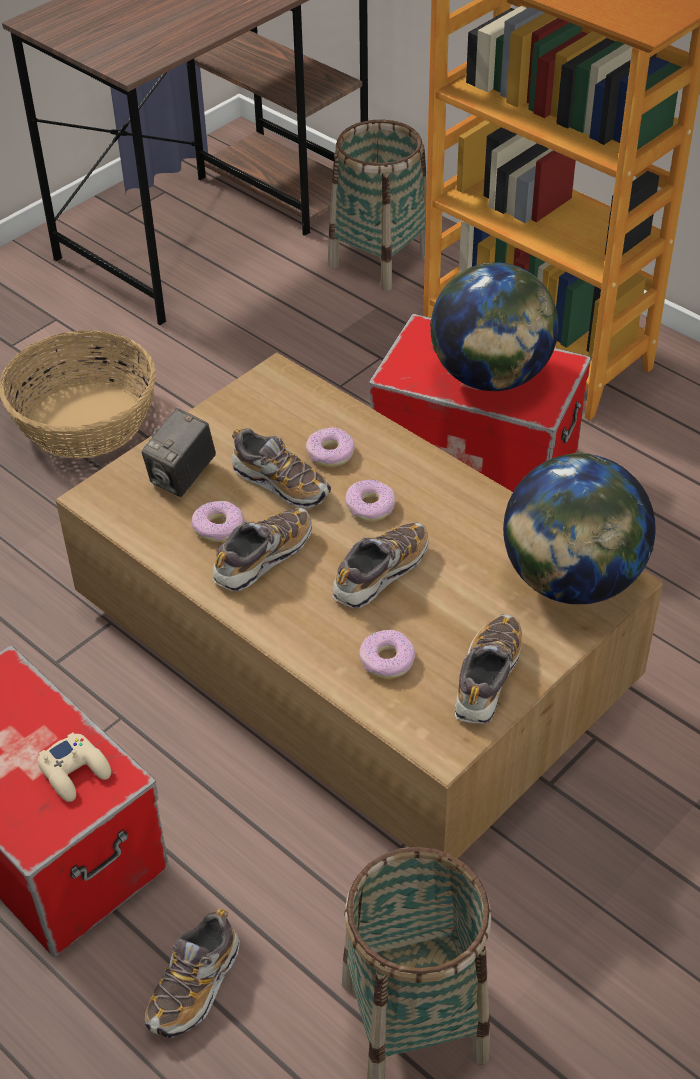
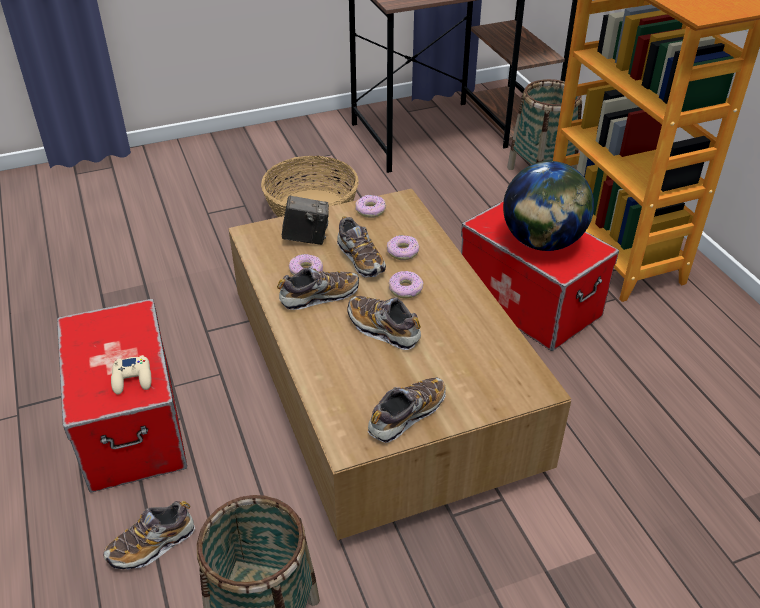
camera: 25 degrees right, 5 degrees down
camera [142,408,216,497] -> camera turned 150 degrees counterclockwise [282,195,329,245]
shoe [332,522,429,608] -> shoe turned 120 degrees counterclockwise [347,296,421,350]
donut [359,630,415,679] -> donut moved to [355,195,386,218]
globe [503,453,655,604] -> none

